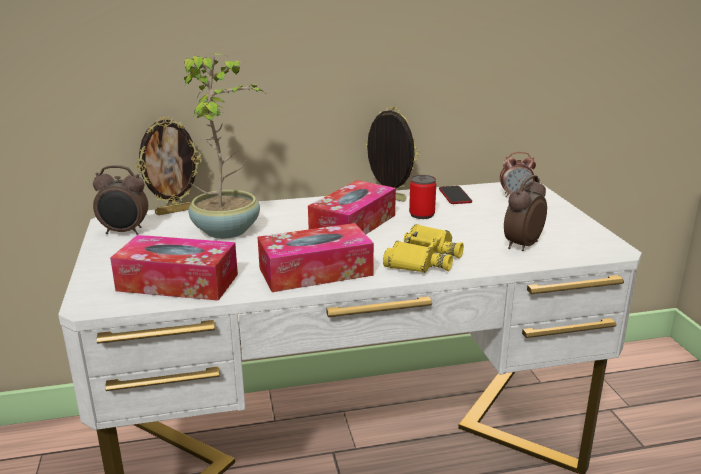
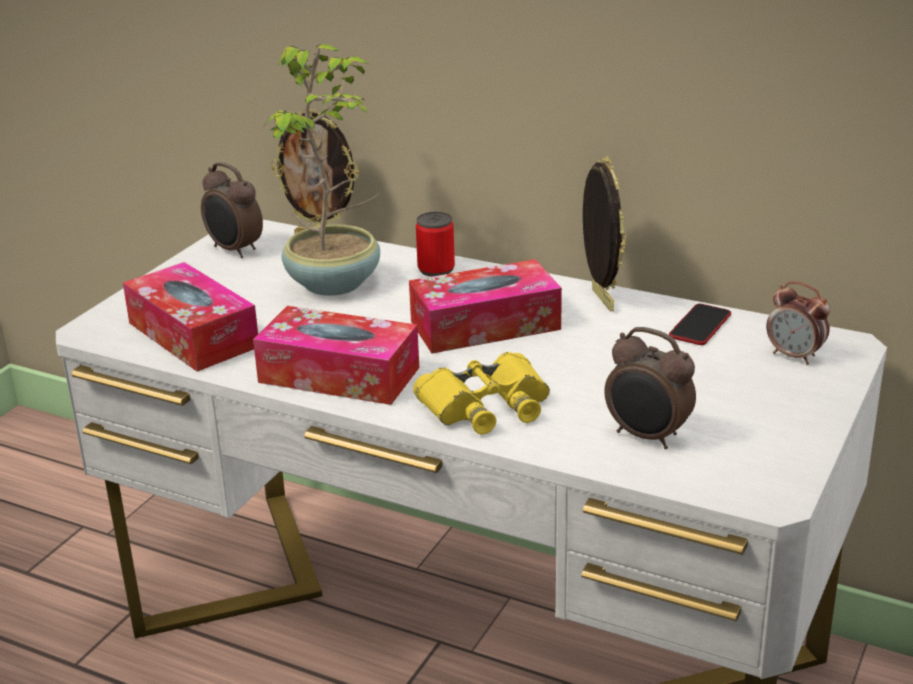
camera: 40 degrees right, 5 degrees up
can [409,175,436,219] -> can moved to [416,212,455,277]
alarm clock [504,175,547,251] -> alarm clock turned 135 degrees counterclockwise [604,327,696,449]

